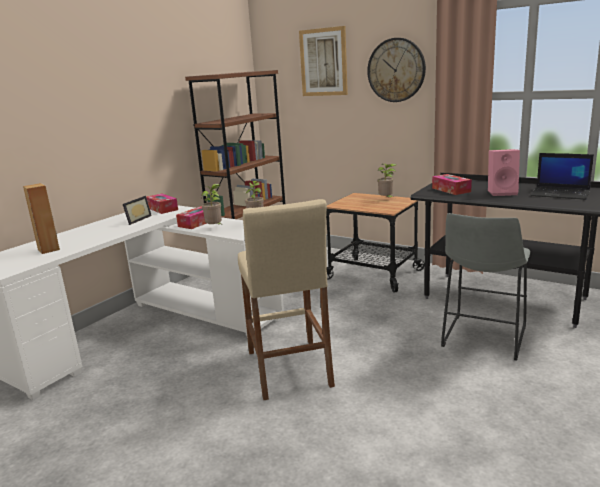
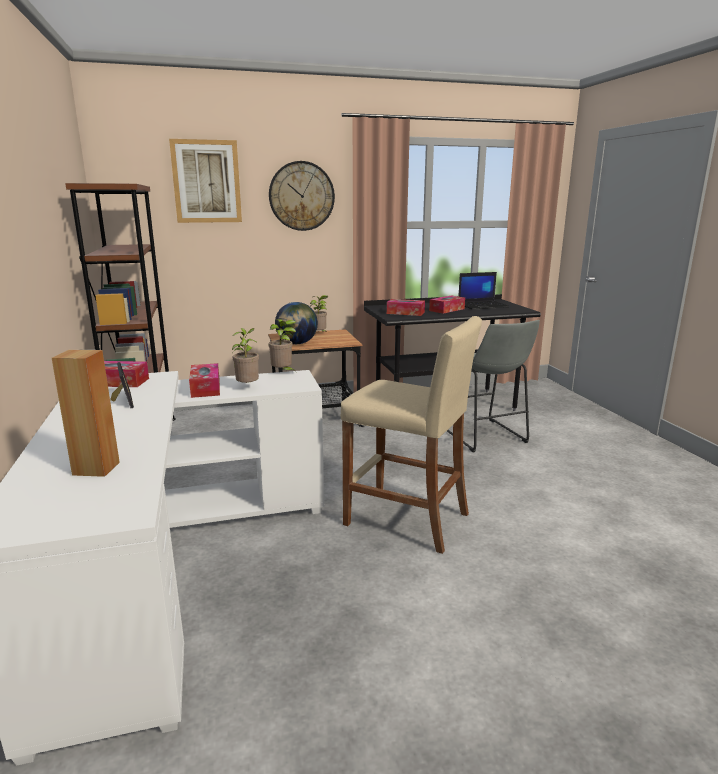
camera: 50 degrees left, 0 degrees up
pink speaker [488,149,520,196] -> tissue box [429,296,465,314]
none -> globe [275,302,318,344]

